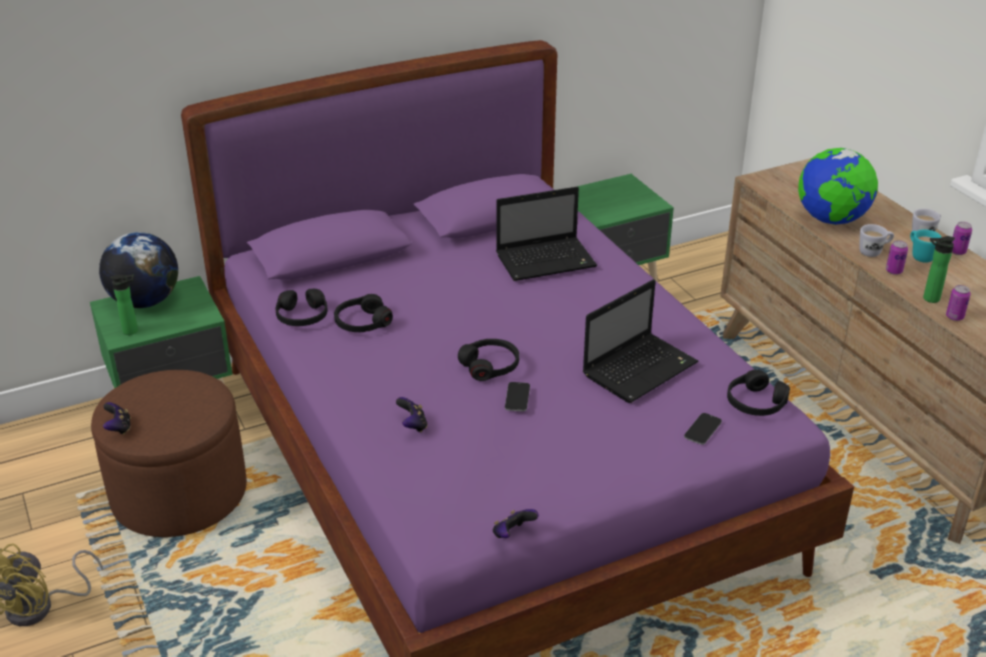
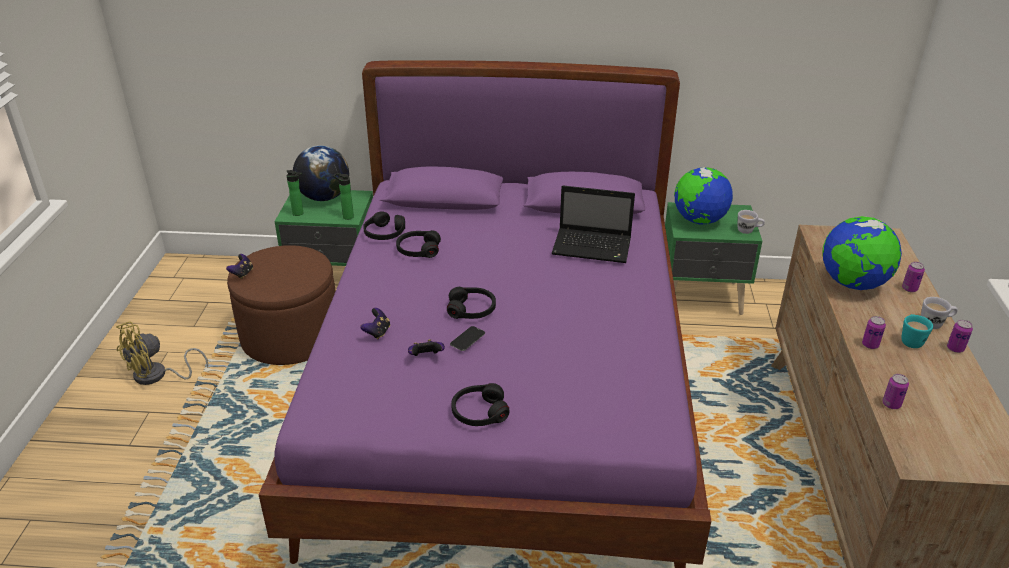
camera: 30 degrees right, 0 degrees up
game controller [493,509,539,538] -> game controller moved to [408,339,445,356]
laptop [583,279,698,403] -> none
phone [684,413,722,445] -> none
black headphones [727,370,790,416] -> black headphones moved to [451,383,510,426]
white mug [859,224,894,257] -> white mug moved to [738,210,765,234]
bottle [923,236,955,303] -> bottle moved to [334,173,354,220]
none -> globe [674,167,733,225]
none -> can [902,262,925,292]

